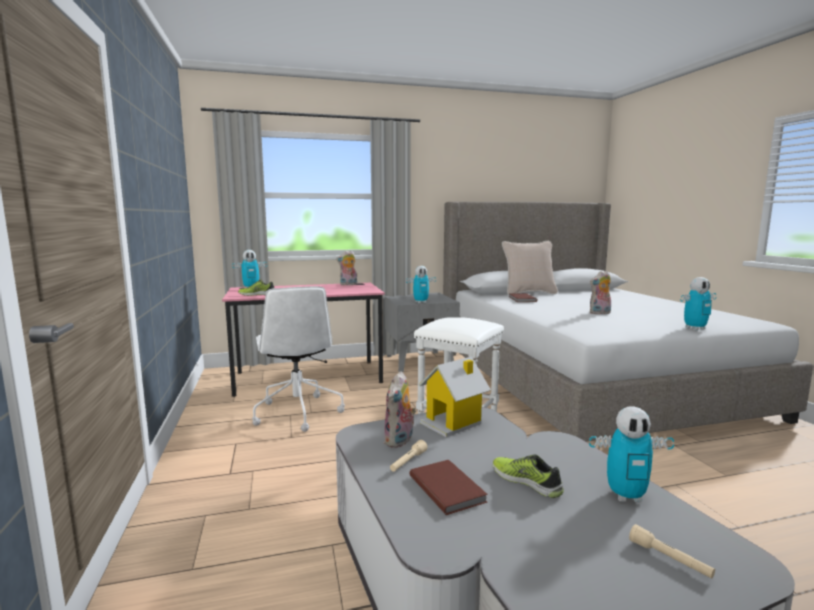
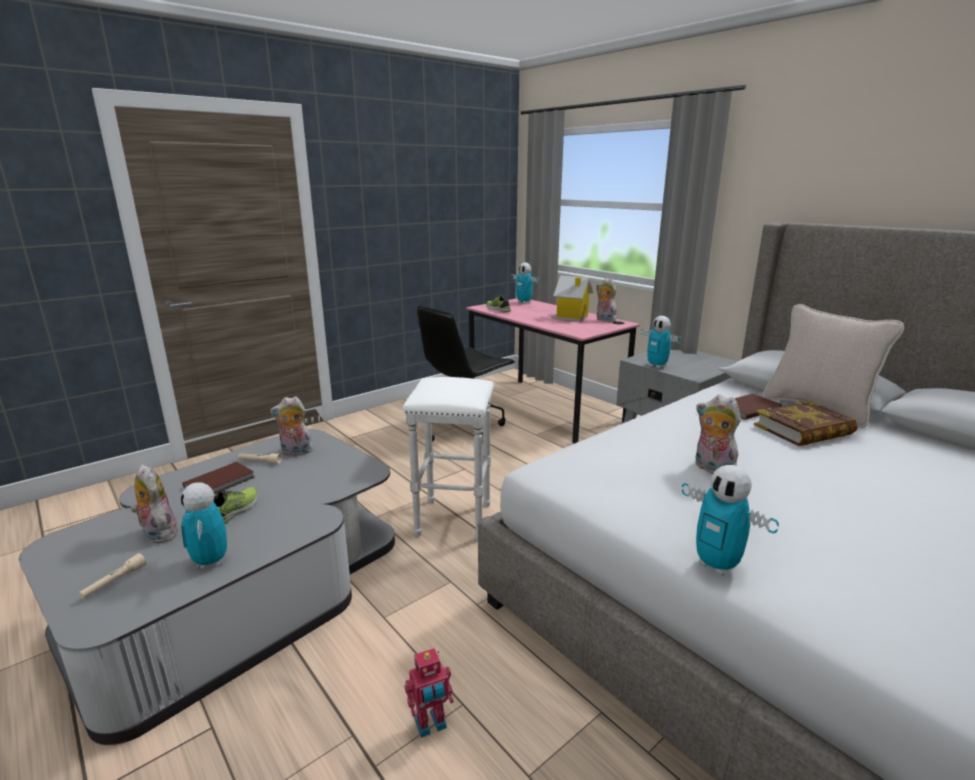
camera: 65 degrees right, 10 degrees up
white office chair [252,286,345,432] -> black office chair [417,306,516,445]
toy house [419,356,491,437] -> toy house moved to [551,275,593,322]
none -> plush toy [131,465,178,543]
none -> toy robot [405,648,453,738]
none -> book [754,401,858,446]

